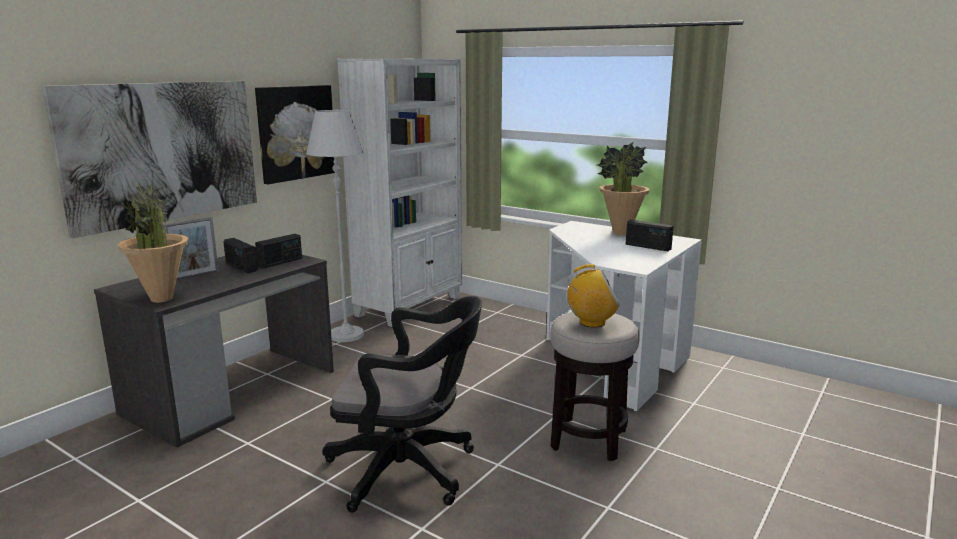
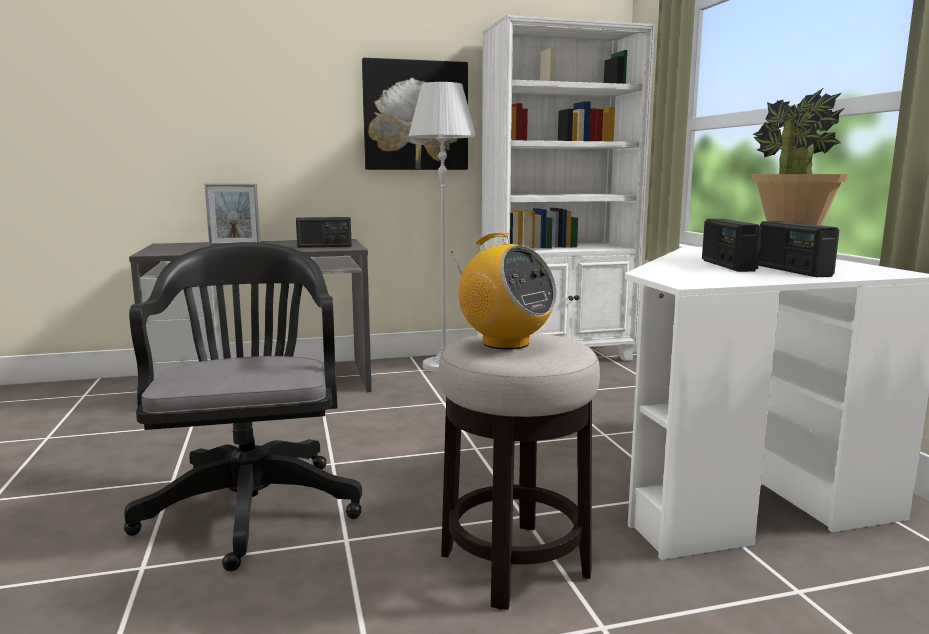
camera: 40 degrees right, 5 degrees down
picture [42,81,257,238] -> none
potted plant [117,182,188,303] -> none
radio [223,238,258,273] -> radio moved to [702,219,762,272]
black office chair [323,296,482,513] -> black office chair turned 150 degrees counterclockwise [124,242,362,571]

